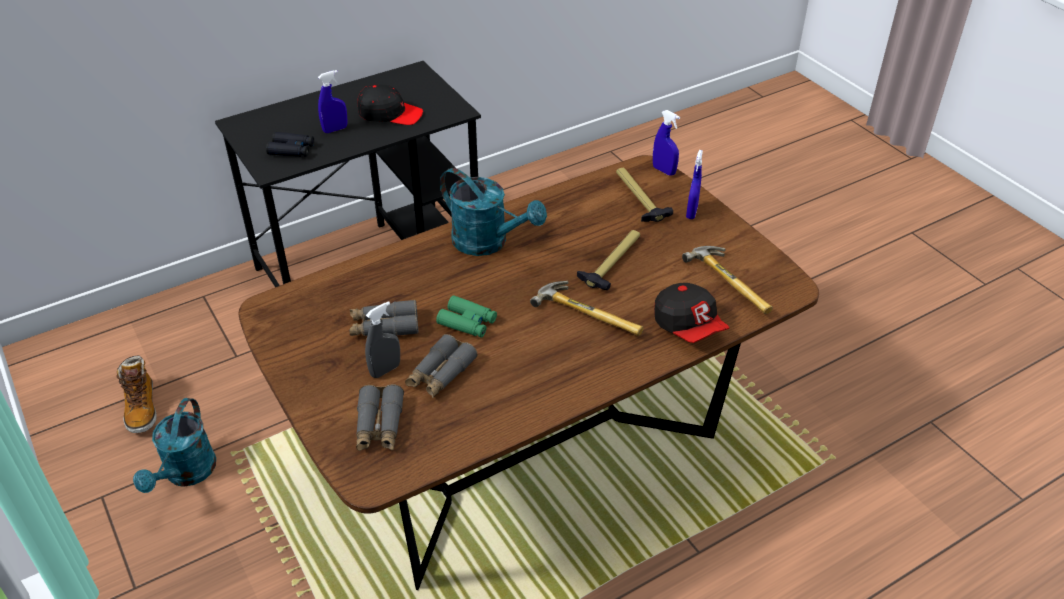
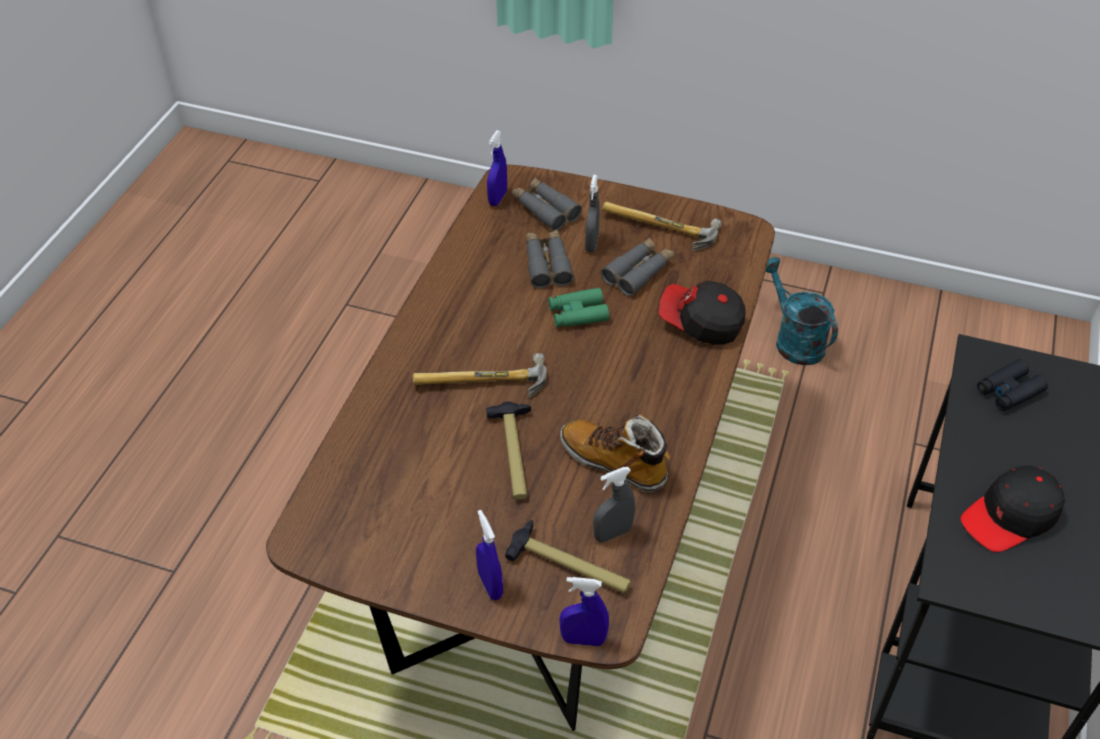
camera: 140 degrees right, 5 degrees up
boot [116,355,157,433] -> boot moved to [560,414,670,492]
blue spray bottle [318,70,348,133] -> blue spray bottle moved to [487,130,507,206]
turquoise watering can [440,168,547,256] -> none
cap [654,283,729,343] -> cap moved to [659,281,746,345]
hammer [682,246,773,314] -> hammer moved to [602,202,722,251]
none -> grey spray bottle [593,467,635,542]

